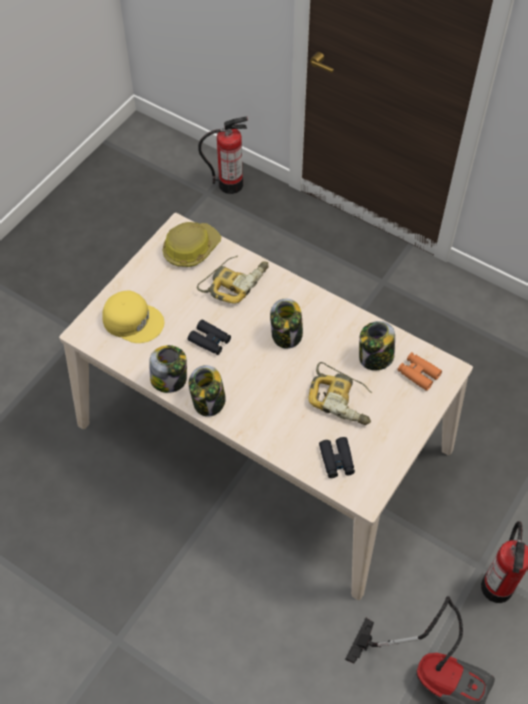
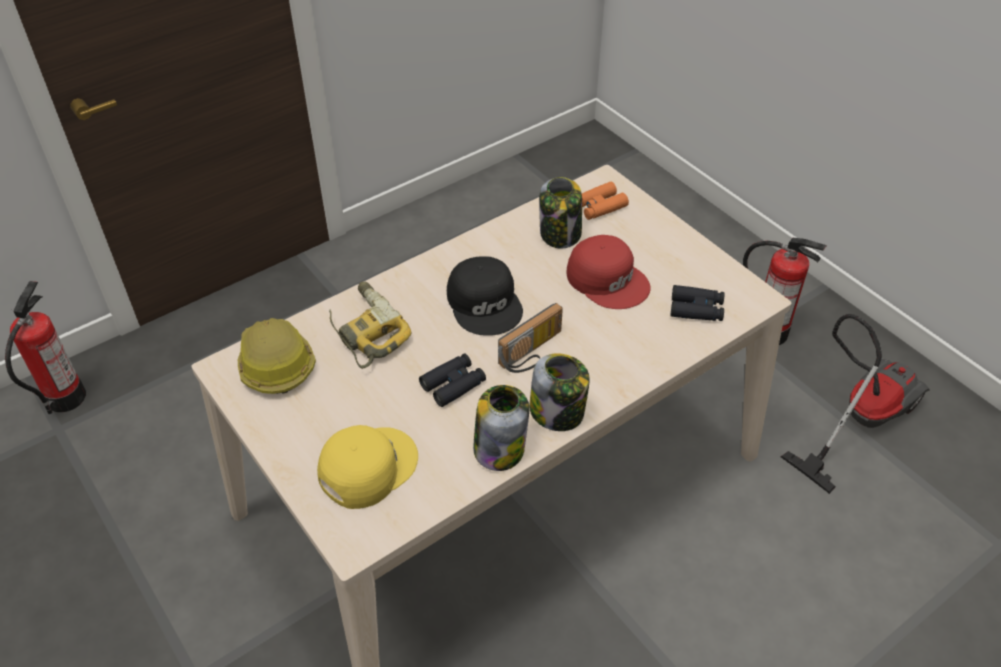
camera: 70 degrees left, 10 degrees down
jar [270,298,303,349] -> black cap [447,256,523,336]
power drill [308,362,372,425] -> red cap [566,235,651,309]
none -> radio [498,303,563,373]

